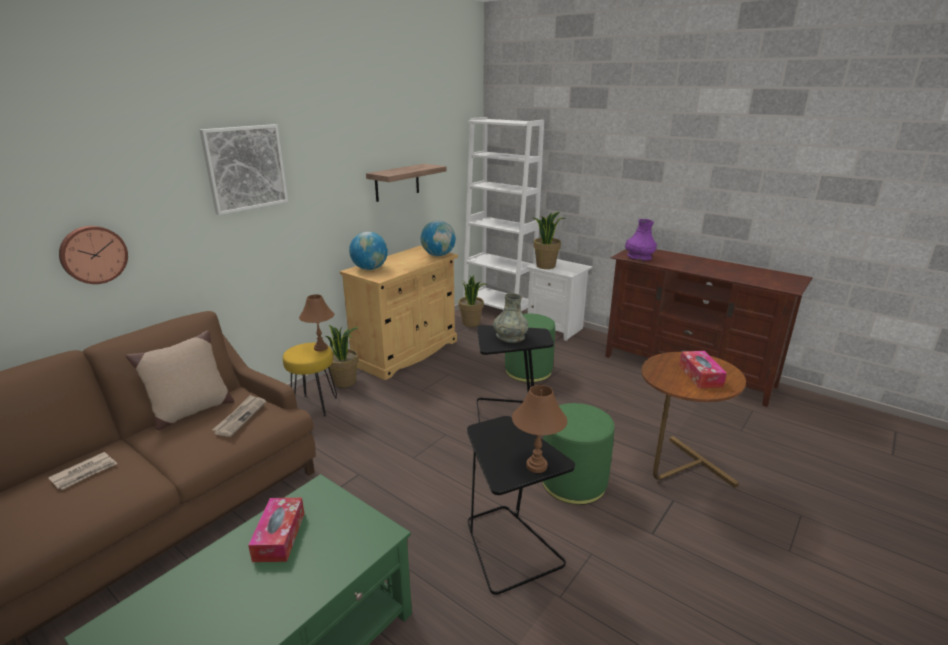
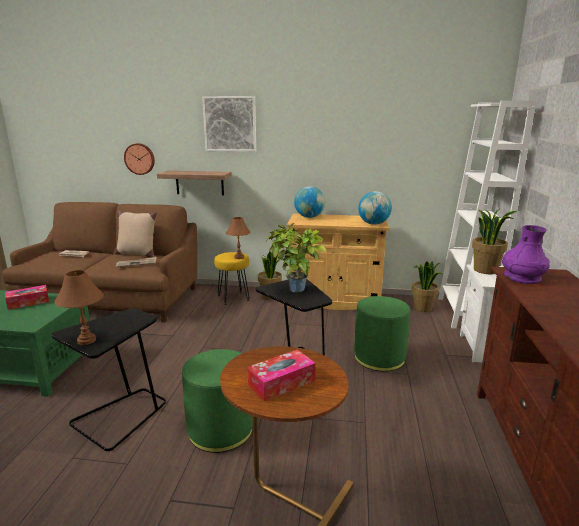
camera: 60 degrees right, 5 degrees down
shelf [366,164,447,202] -> shelf moved to [157,171,232,195]
grey vase [493,293,528,343] -> potted plant [265,223,327,292]

